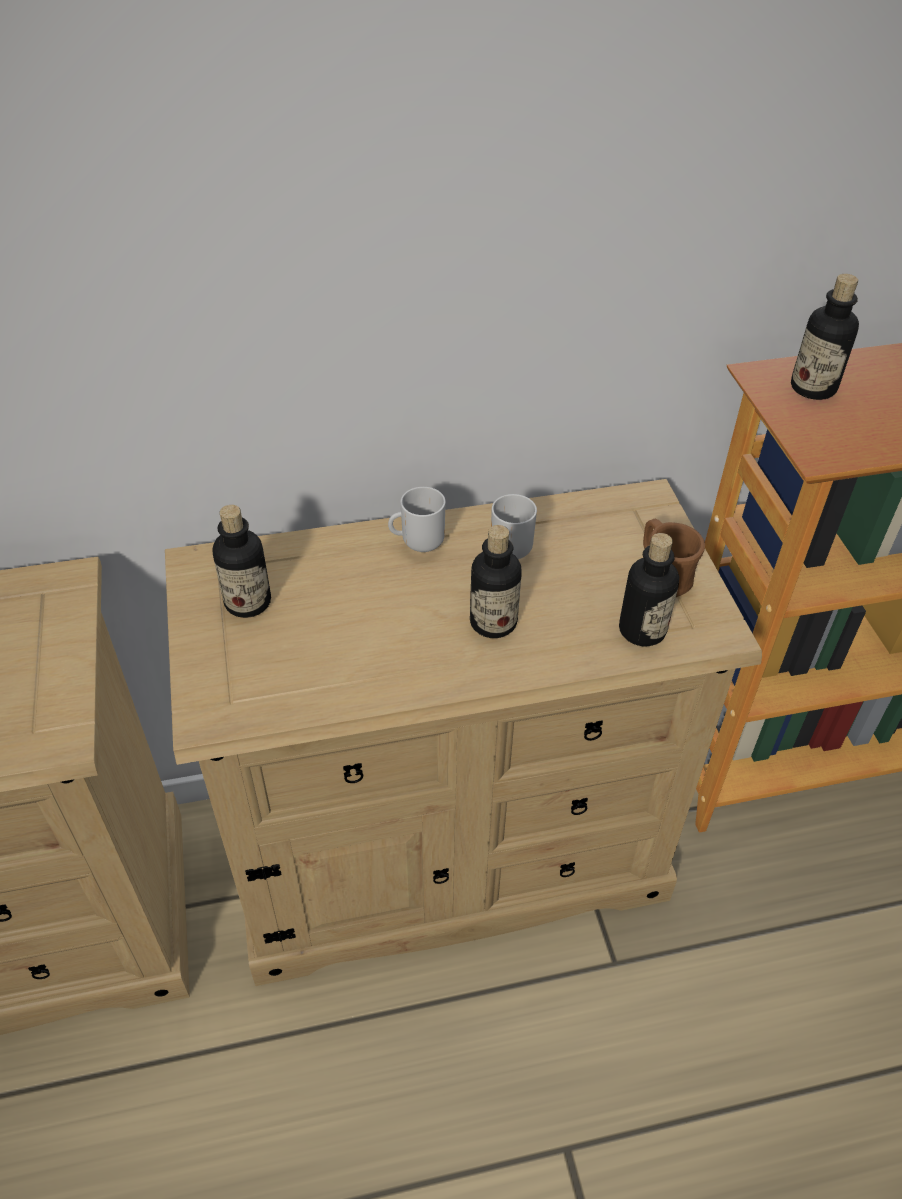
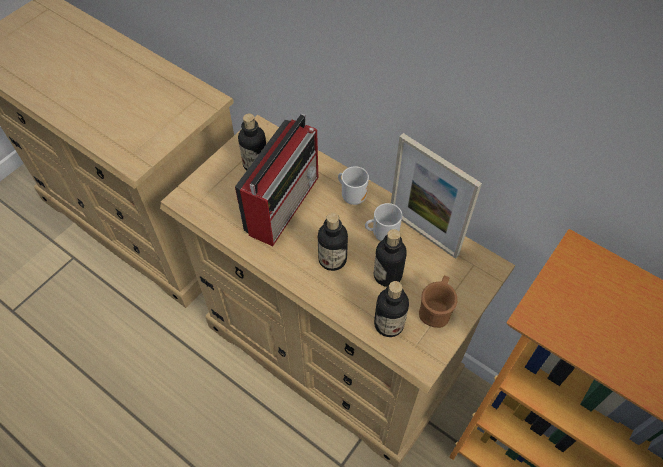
camera: 50 degrees right, 10 degrees up
bottle [791,274,859,400] -> bottle moved to [374,229,407,287]
none -> radio [235,114,318,246]
none -> picture frame [391,133,482,259]

